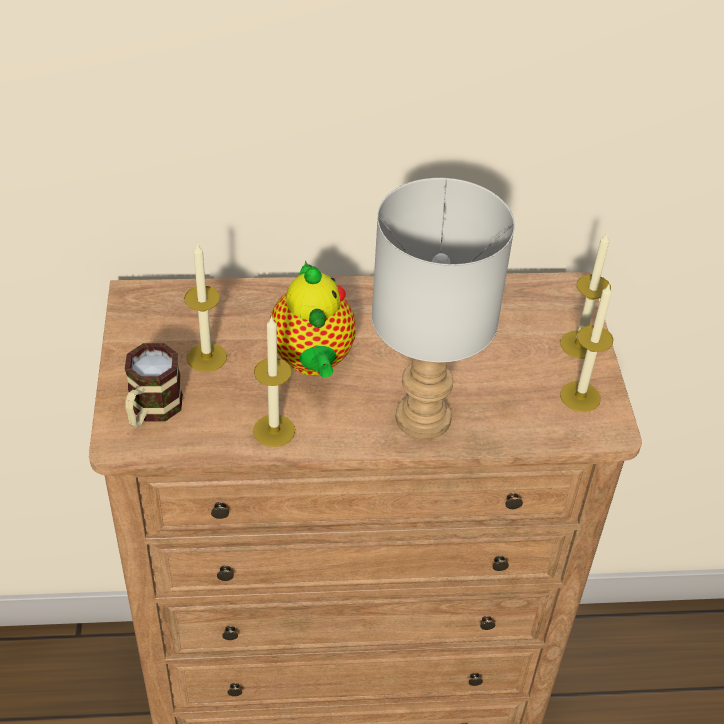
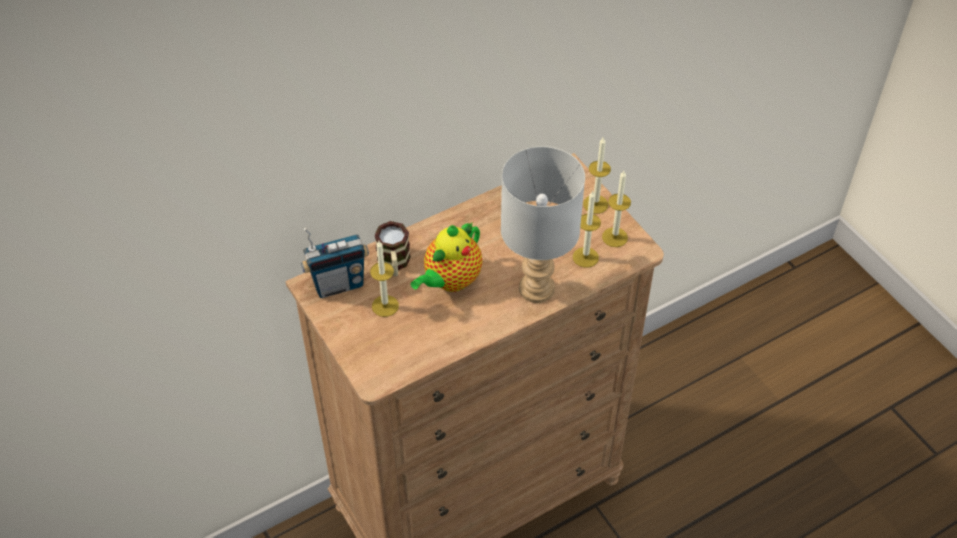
camera: 25 degrees left, 5 degrees up
mug [125,343,183,428] -> mug moved to [374,221,411,276]
candle [253,316,295,447] -> candle moved to [573,191,601,267]
teapot [270,261,356,377] -> teapot turned 75 degrees clockwise [410,221,483,292]
none -> radio [301,228,369,298]

